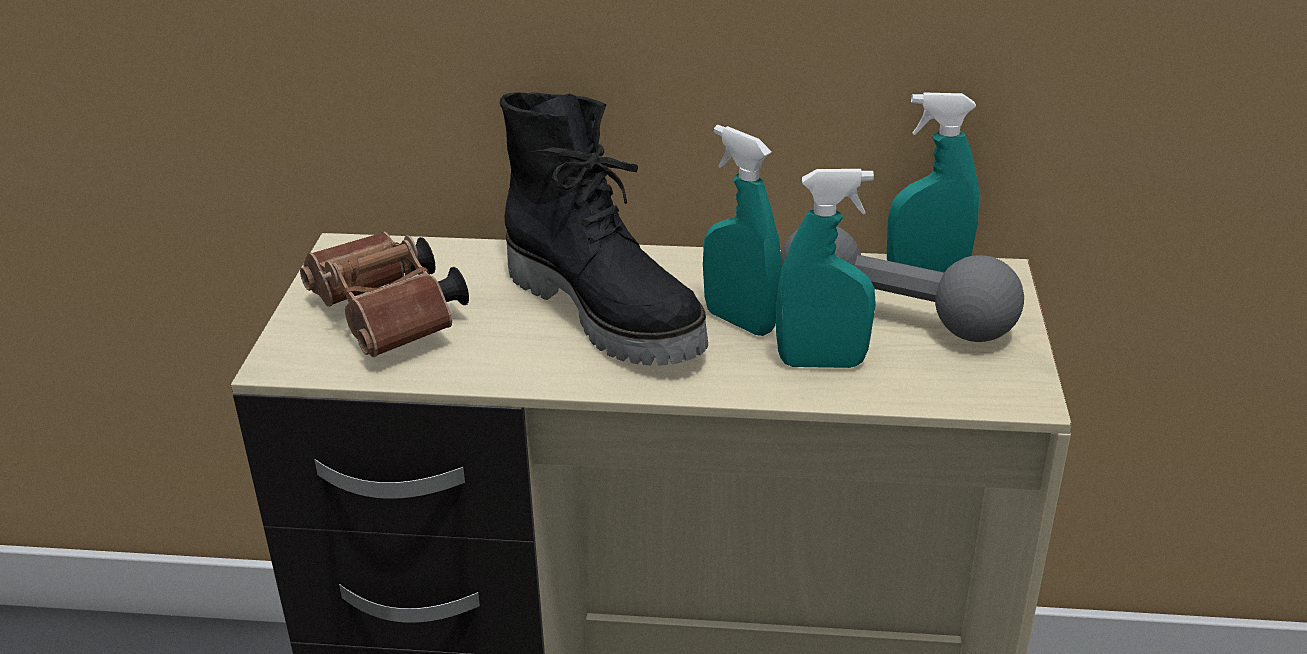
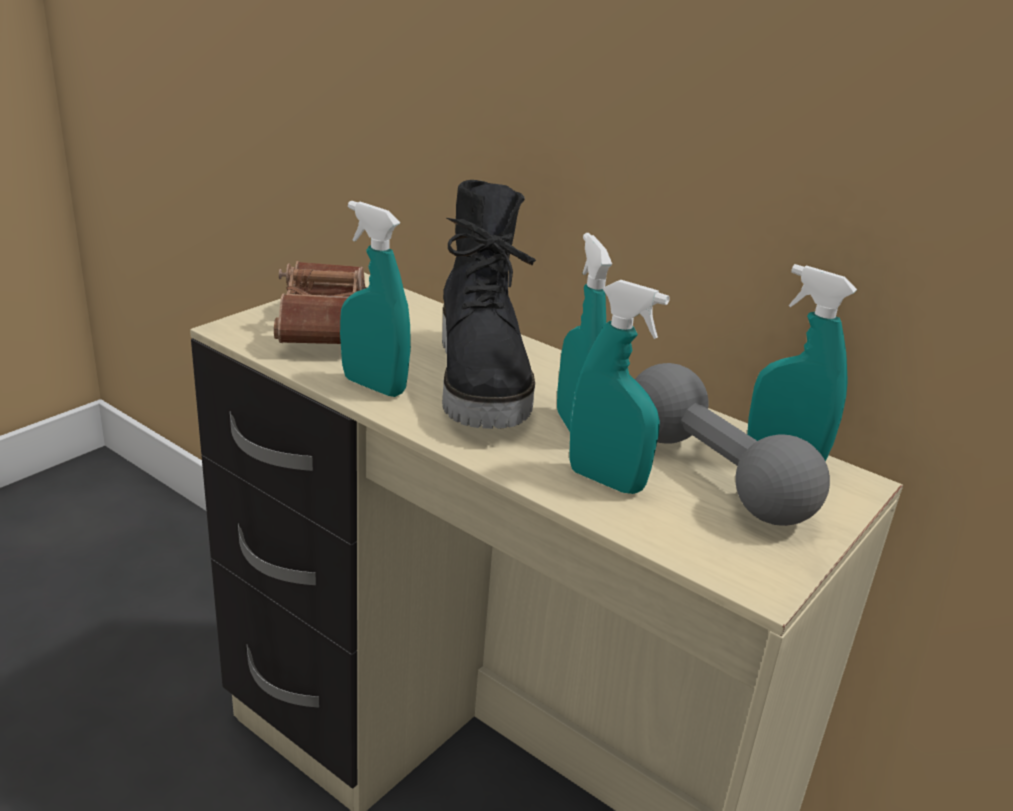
camera: 30 degrees right, 5 degrees down
none -> turquoise spray bottle [340,201,411,397]

